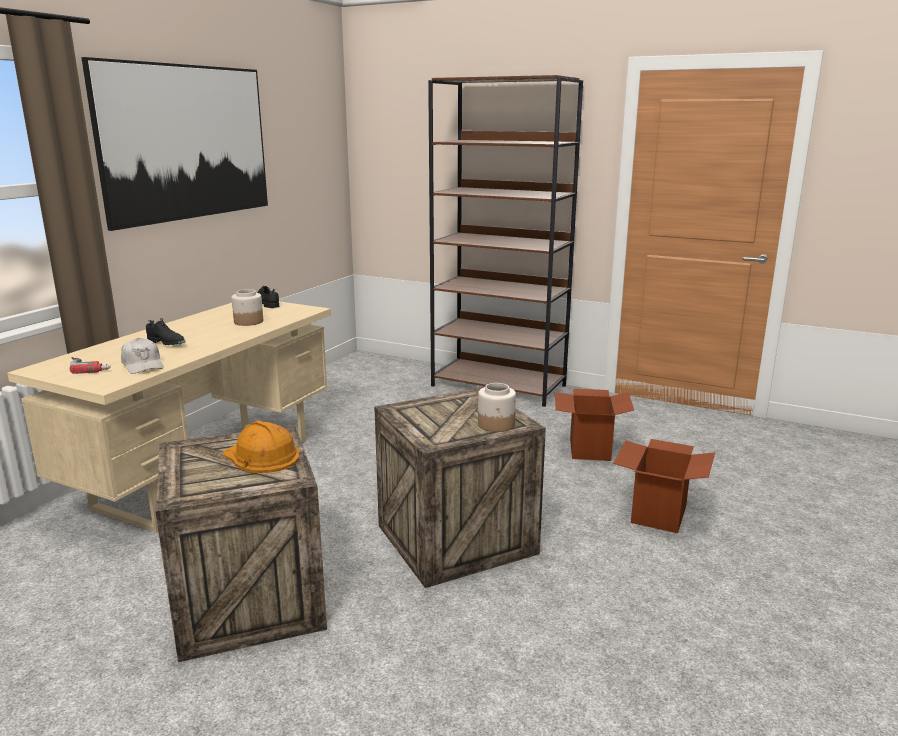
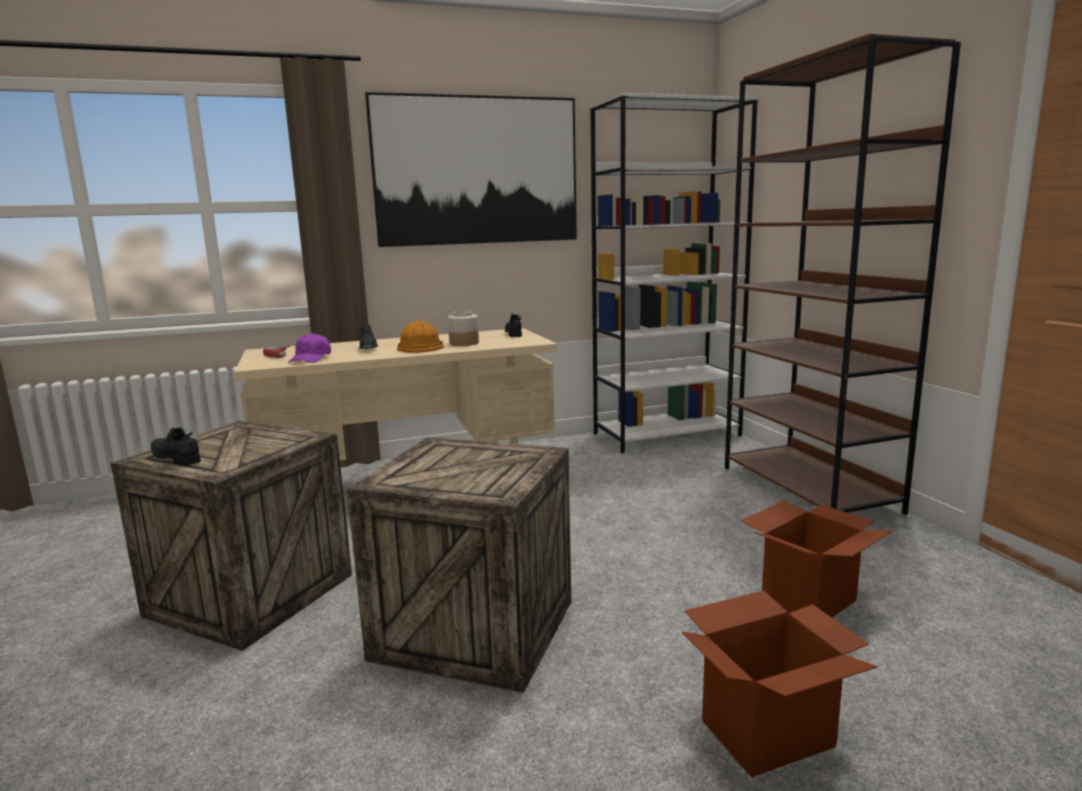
camera: 45 degrees right, 5 degrees down
white cap [121,338,164,374] -> purple cap [288,333,331,363]
orange hard hat [223,421,299,473] -> orange hard hat moved to [397,320,444,353]
jar [478,383,516,432] -> none
none -> black shoe [151,427,201,466]
none -> white bookcase [591,93,758,453]

